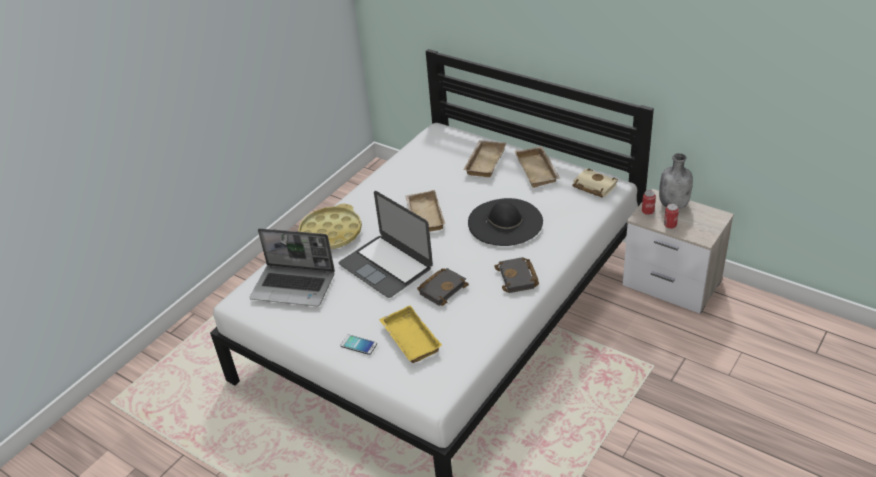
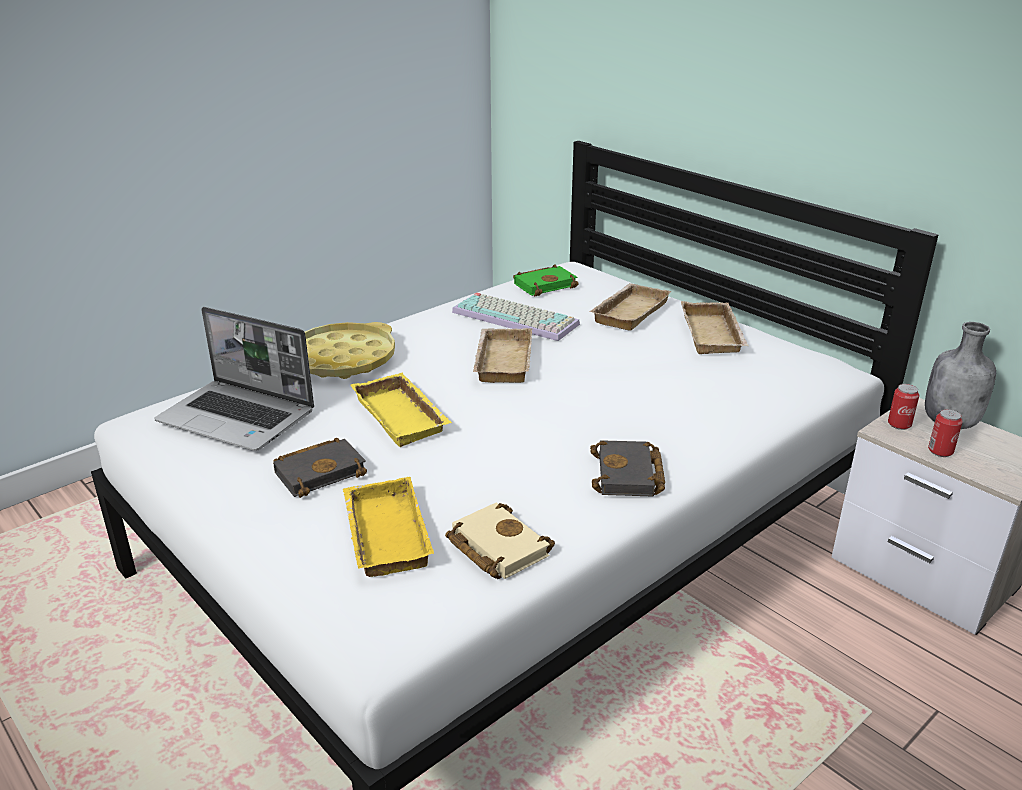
camera: 10 degrees right, 10 degrees down
laptop [338,191,433,298] -> yellow tray [351,373,452,447]
phone [340,335,377,355] -> none
black book [417,268,469,306] -> black book moved to [273,437,367,498]
black hat [468,198,543,246] -> none
beige book [572,169,618,197] -> beige book moved to [445,502,555,579]
none -> keyboard [452,293,580,341]
none -> green book [513,264,579,296]

